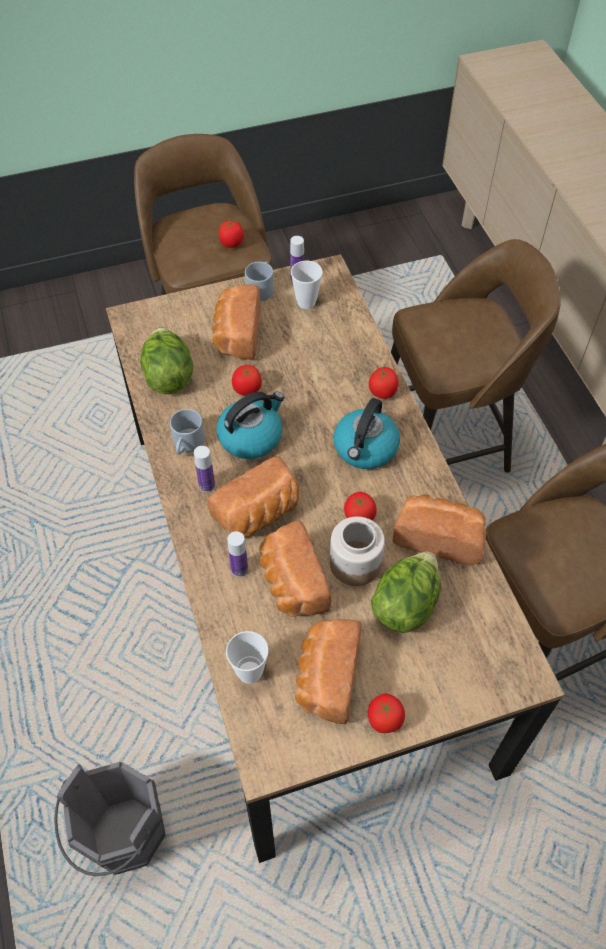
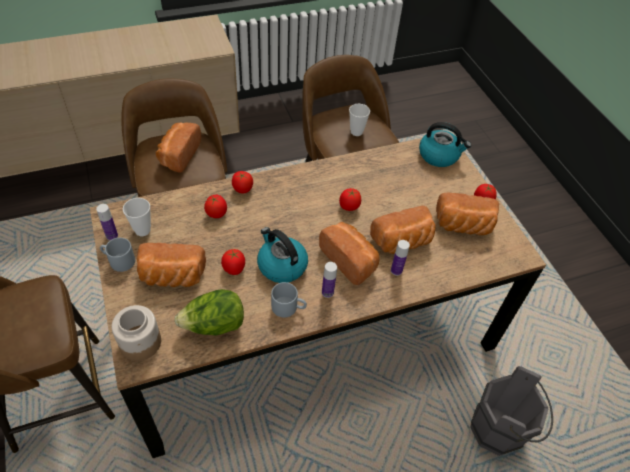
camera: 95 degrees left, 5 degrees down
tomato [219,219,244,248] -> tomato moved to [204,195,227,218]
cup [226,631,269,684] -> cup moved to [349,104,370,136]
jar [330,516,385,586] -> jar moved to [112,305,161,361]
kettle [334,398,400,469] -> kettle moved to [419,122,471,167]
lettuce [371,551,441,633] -> none
bread [393,495,486,565] -> bread moved to [156,123,201,173]

